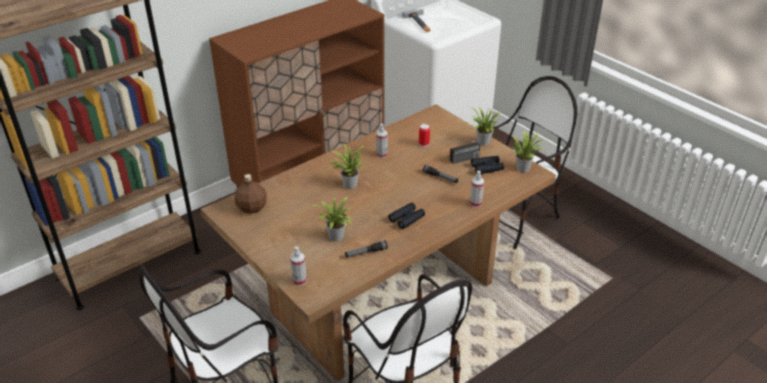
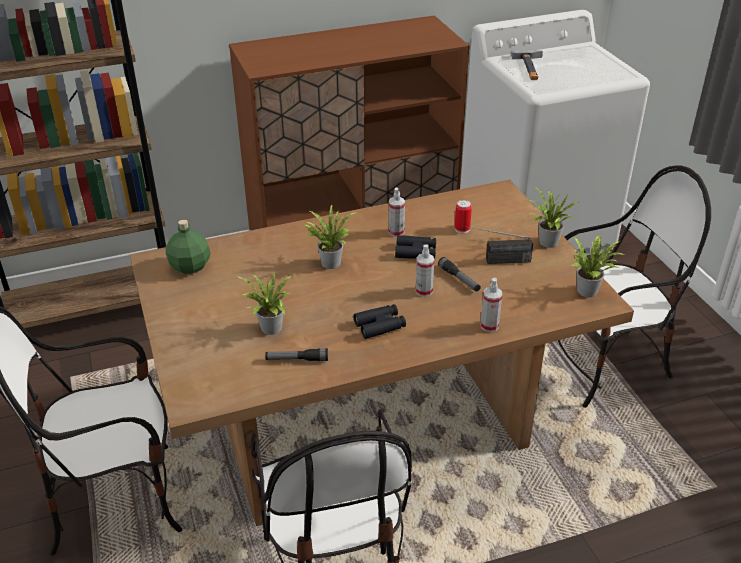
camera: 20 degrees right, 0 degrees up
brown bottle [235,174,267,214] -> green bottle [166,219,211,274]
spray bottle [290,247,307,286] -> spray bottle moved to [415,245,434,297]
black binoculars [471,156,504,174] -> black binoculars moved to [395,235,436,259]

